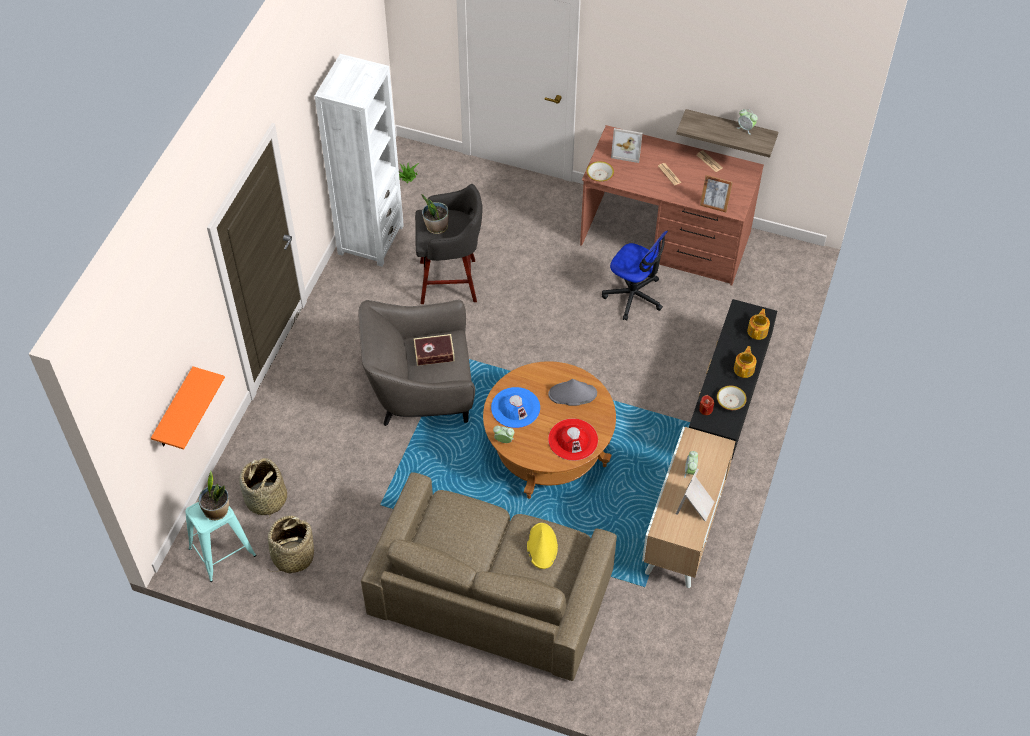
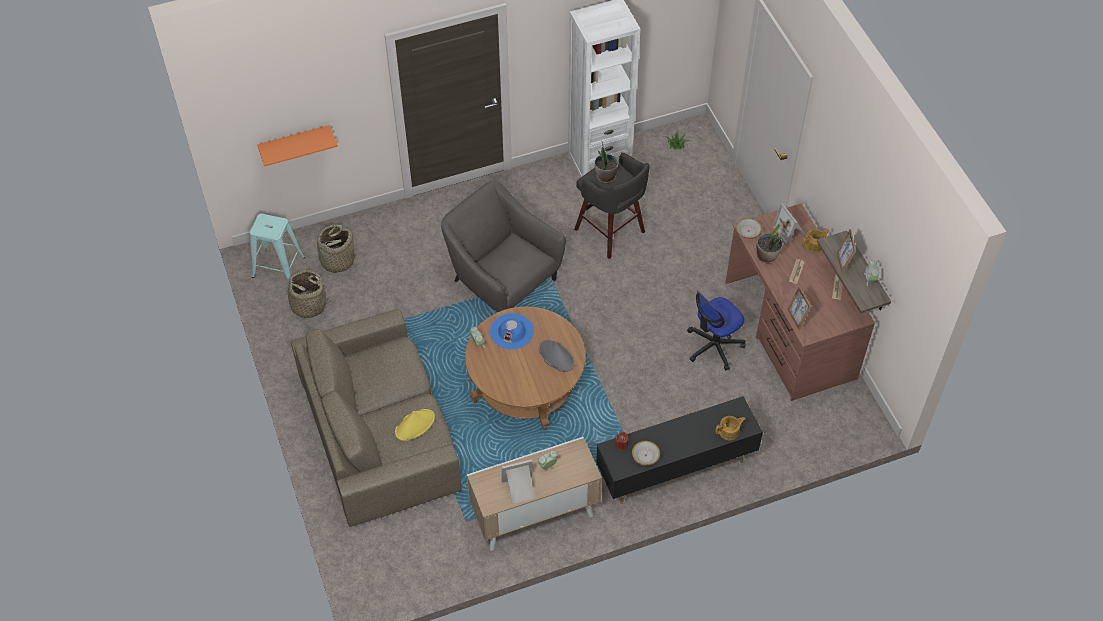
camera: 50 degrees right, 0 degrees up
potted plant [198,471,229,520] -> potted plant moved to [757,222,783,263]
book [414,334,455,366] -> none
red hat [548,419,598,461] -> none
office chair [602,230,668,321] -> office chair turned 60 degrees clockwise [687,290,745,371]
teapot [734,346,757,378] -> teapot moved to [802,229,830,253]
none -> picture frame [837,229,856,273]

